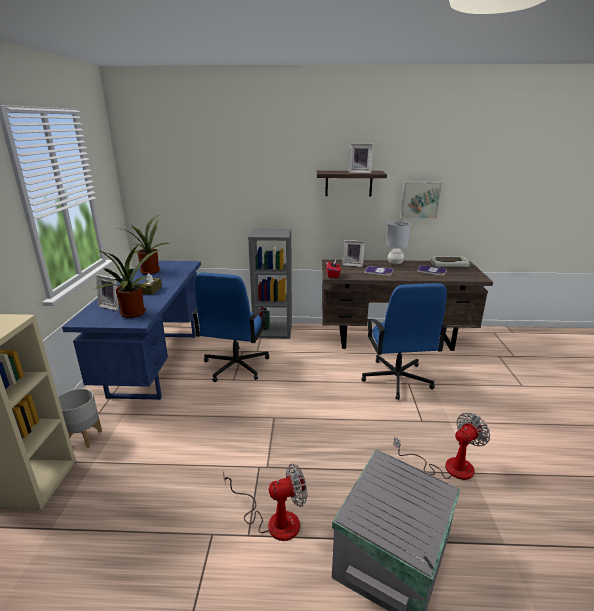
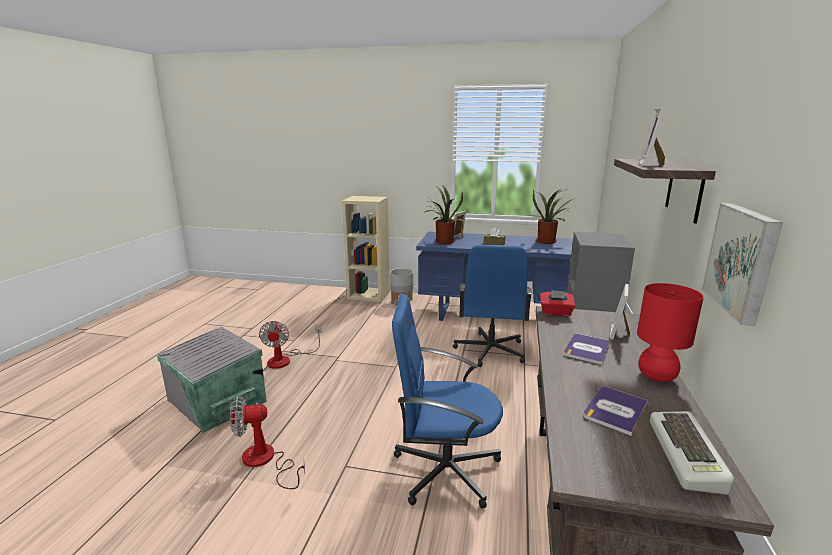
camera: 100 degrees right, 5 degrees down
blue office chair [192,273,269,382] -> blue office chair turned 105 degrees counterclockwise [453,245,533,367]
grey table lamp [386,221,411,265] -> red table lamp [637,283,704,382]
fan [394,413,490,480] -> fan turned 105 degrees clockwise [230,396,305,489]

